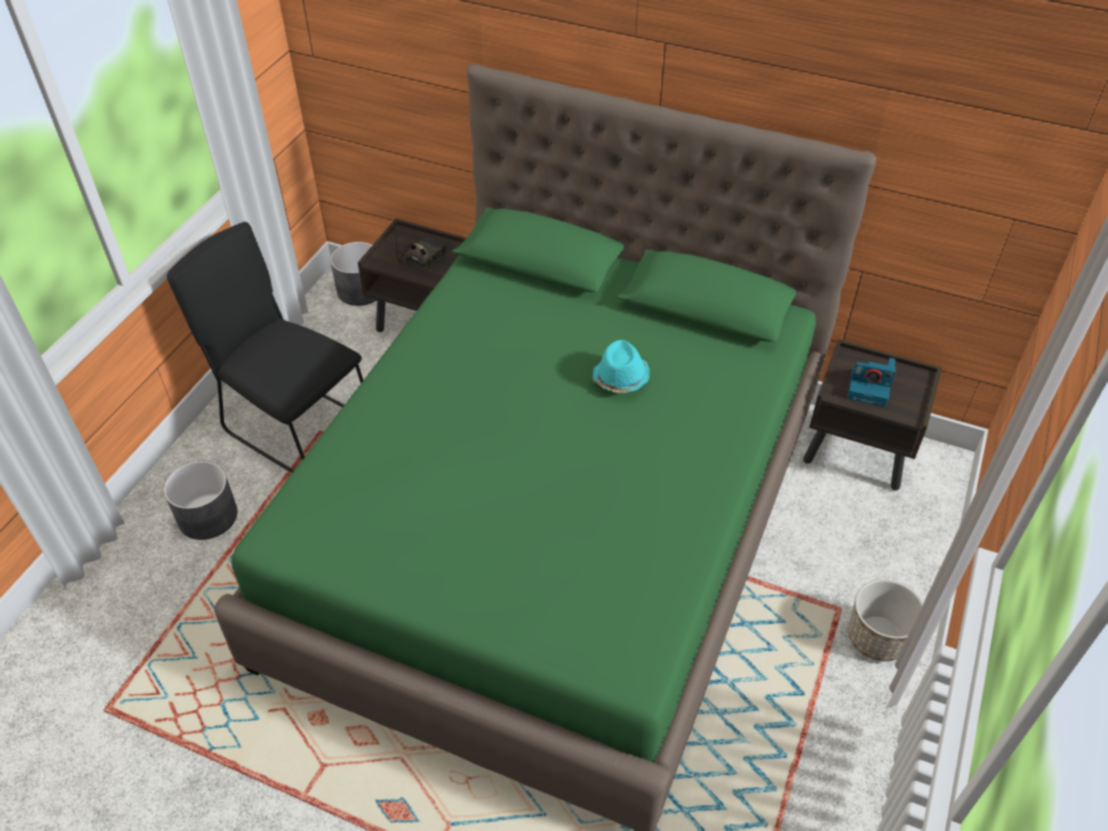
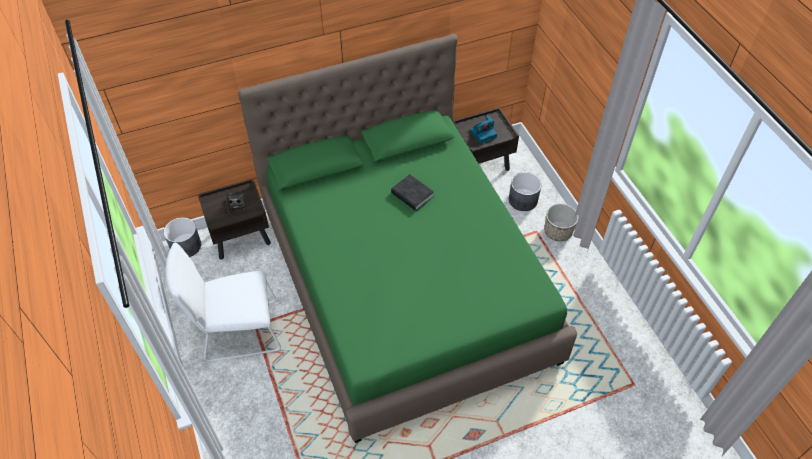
camera: 45 degrees left, 5 degrees up
grey planter [164,461,238,540] -> grey planter moved to [509,172,542,211]
black chair [167,222,363,473] -> white chair [166,242,281,361]
turquoise hat [593,340,650,393] -> black book [391,174,434,211]

